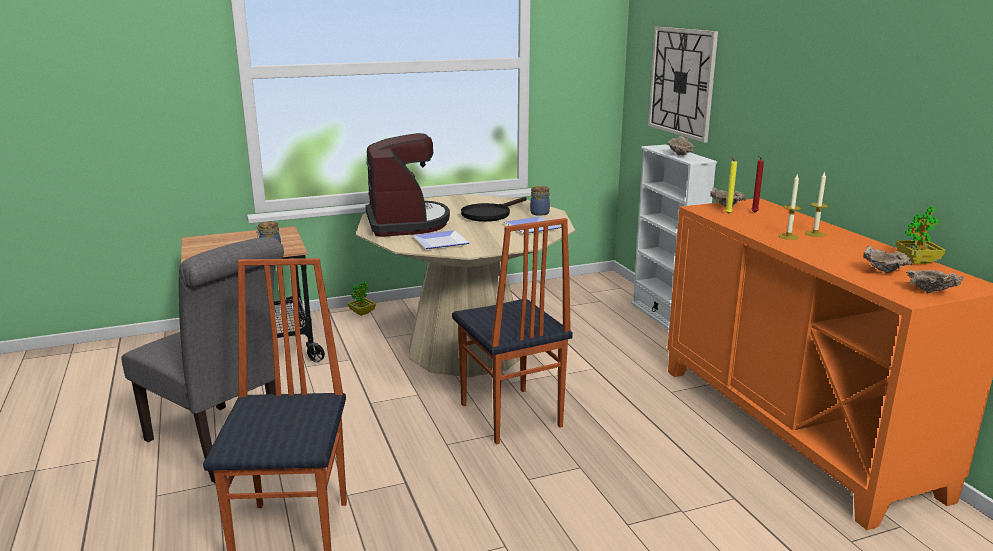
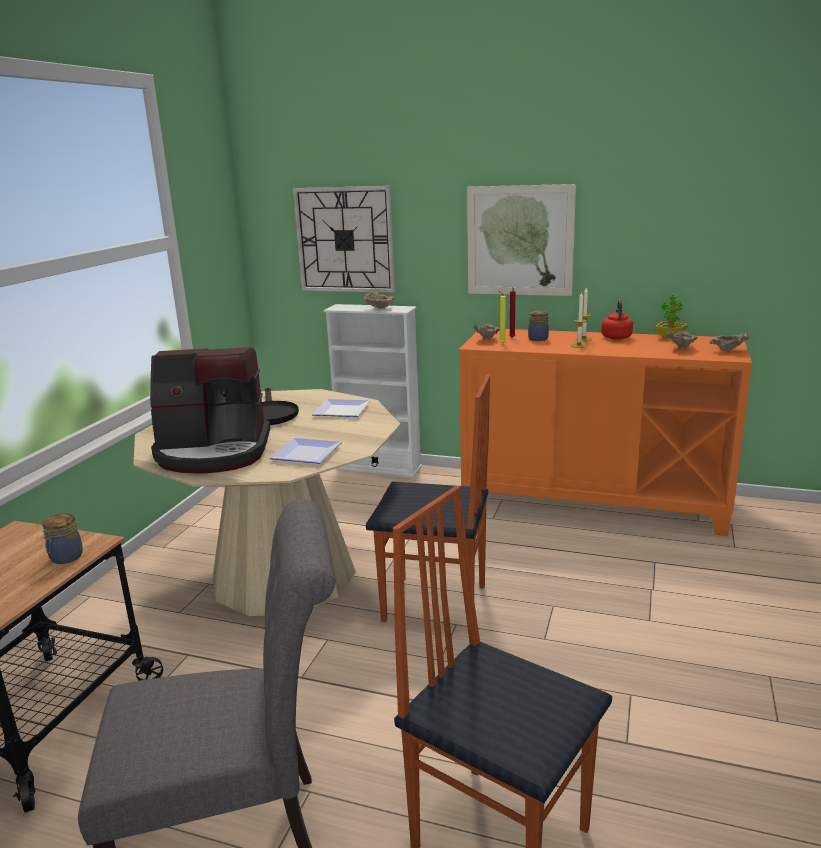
camera: 50 degrees left, 0 degrees up
potted plant [348,281,376,316] -> none
coffee machine [365,133,450,237] -> coffee machine turned 150 degrees clockwise [150,347,270,474]
jar [530,186,550,216] -> jar moved to [528,311,549,341]
none -> picture [467,184,576,296]
none -> red kettle [601,300,633,339]

